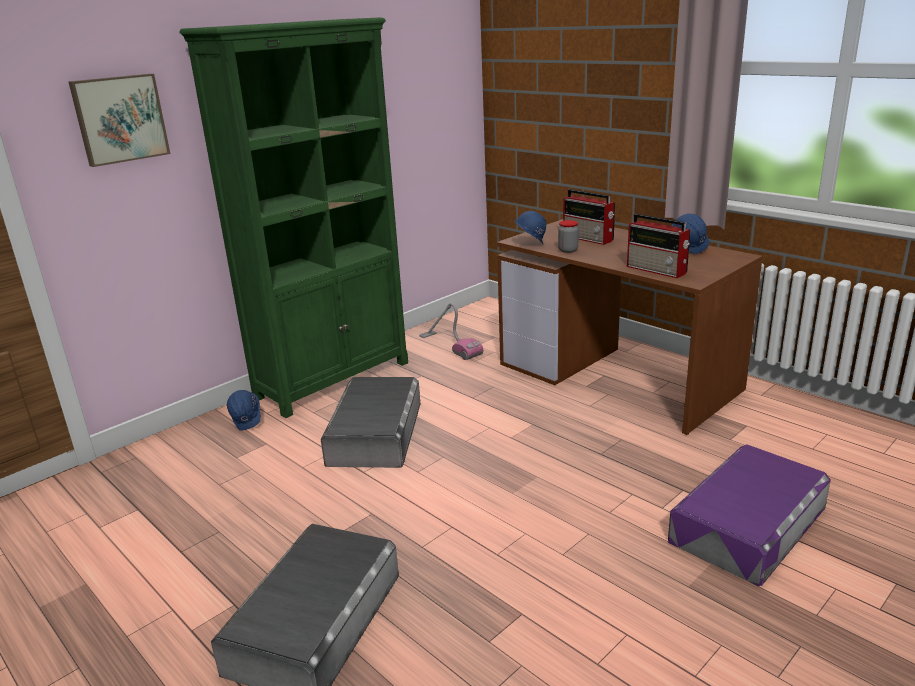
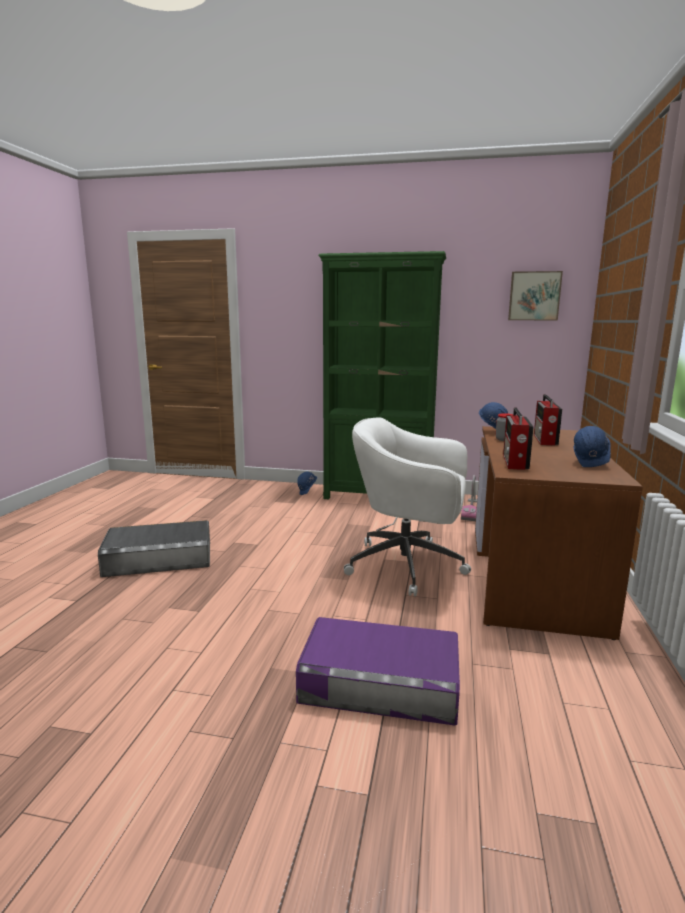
camera: 55 degrees right, 10 degrees down
picture [69,74,170,167] -> picture moved to [508,271,563,320]
grey storage box [321,377,420,468] -> none
none -> white office chair [344,417,471,596]

